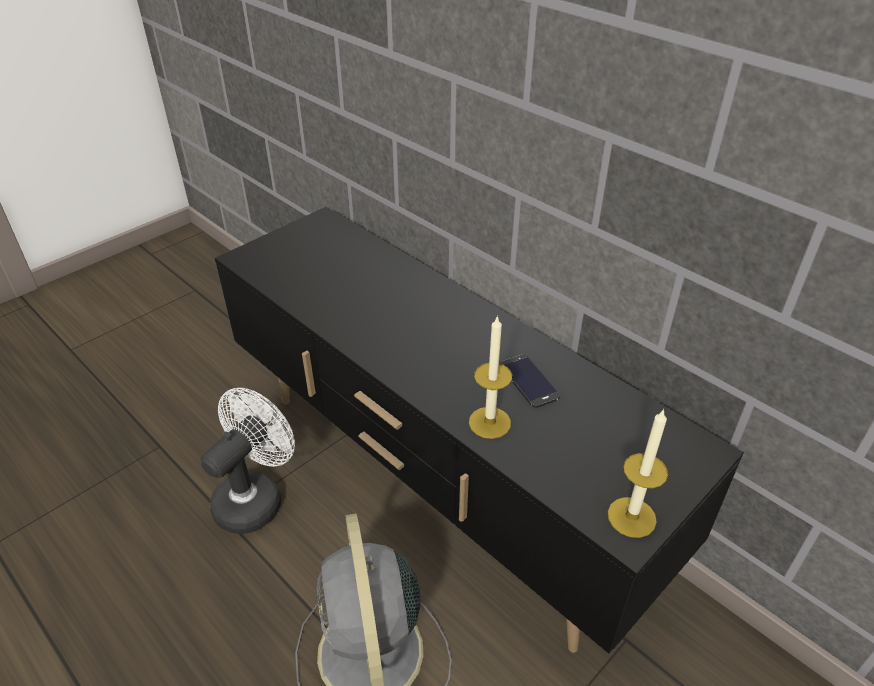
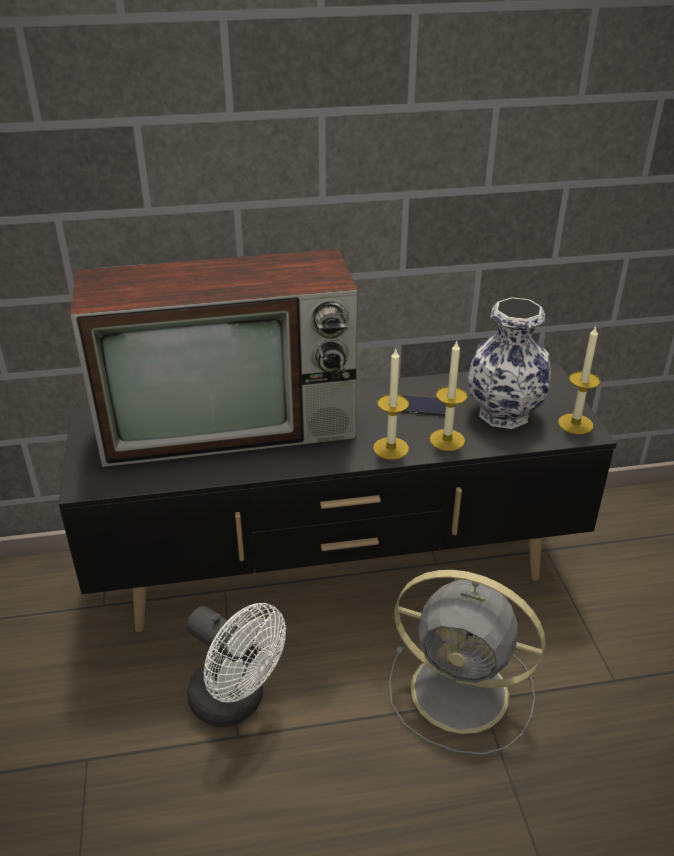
camera: 55 degrees left, 5 degrees down
white fan [201,388,295,534] -> white fan turned 150 degrees clockwise [187,603,286,727]
none -> television [70,249,358,467]
none -> candle [373,349,409,460]
none -> vase [468,297,551,429]

